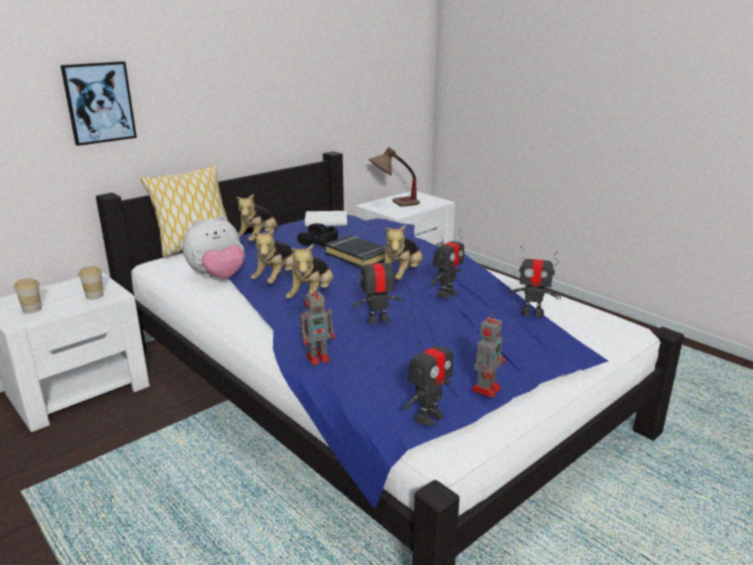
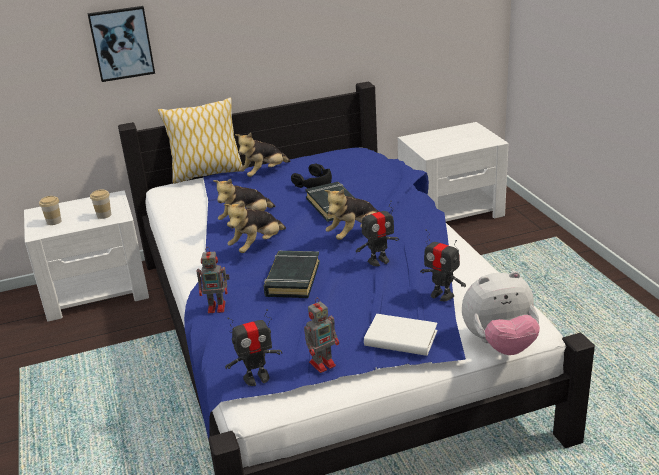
camera: 25 degrees right, 5 degrees up
plush toy [183,215,245,279] -> plush toy moved to [462,271,540,355]
white book [305,211,347,226] -> white book moved to [364,314,437,356]
toy robot [352,251,404,324] -> black book [263,251,320,298]
table lamp [368,147,420,207] -> none

